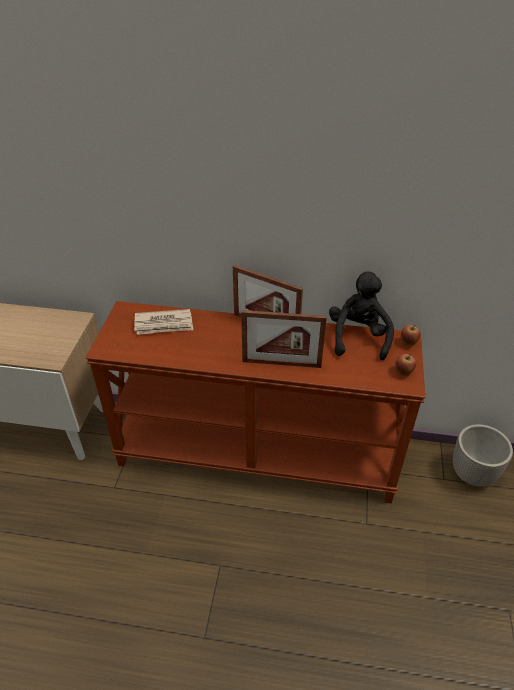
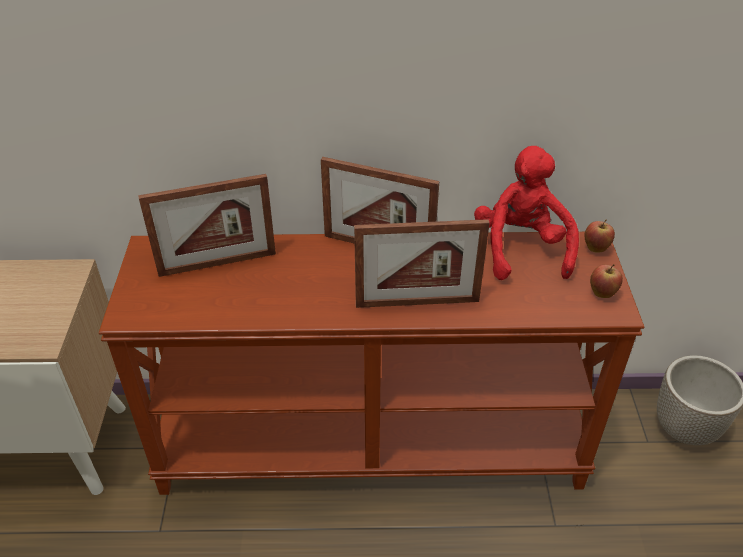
camera: 10 degrees left, 0 degrees up
newspaper [134,309,193,335] -> picture frame [138,174,276,277]
black plush toy [329,271,394,360] -> red plush toy [474,146,579,280]

